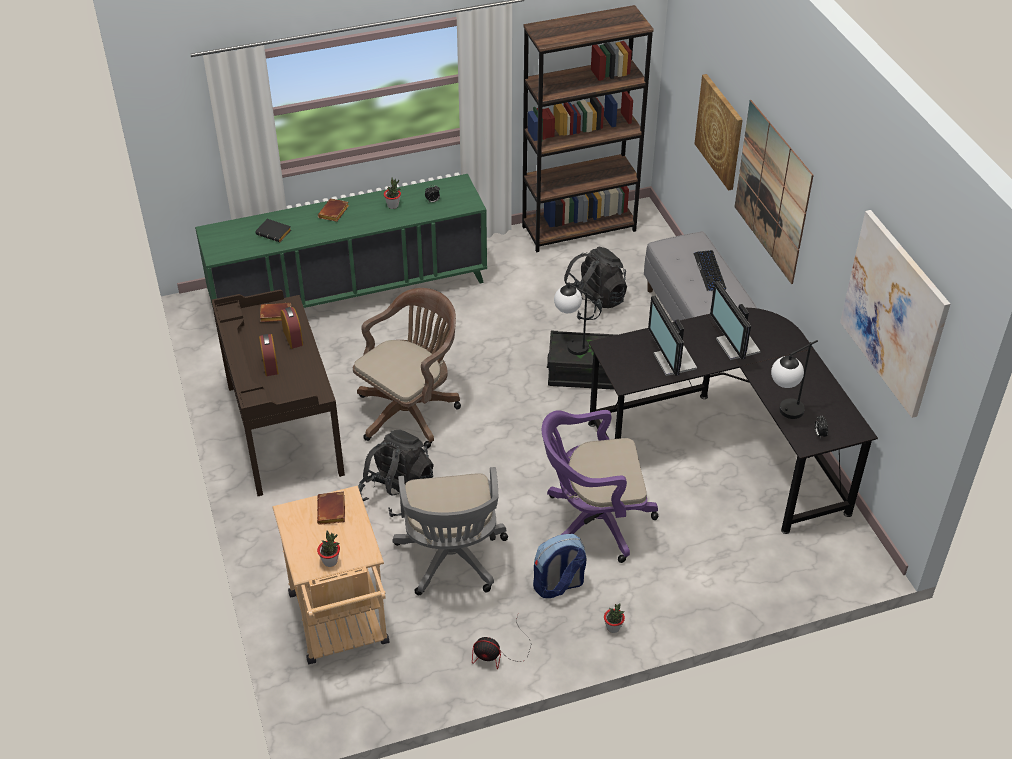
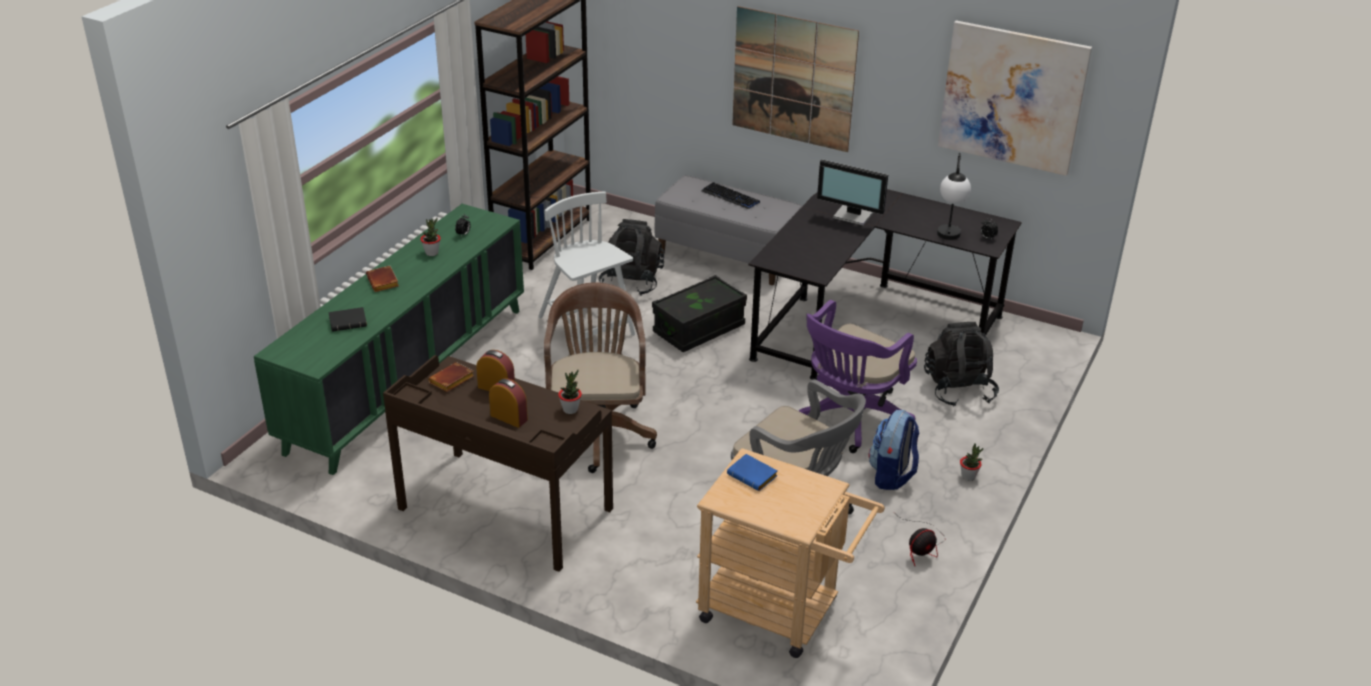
camera: 45 degrees left, 10 degrees down
brown book [317,491,345,525] -> blue book [727,454,778,491]
potted plant [317,531,340,567] -> potted plant moved to [558,370,582,414]
black backpack [359,430,434,517] -> black backpack moved to [924,322,999,407]
table lamp [554,282,593,355] -> none
monitor [648,296,697,376] -> none
picture [694,74,743,191] -> none
none -> white chair [538,192,635,353]

